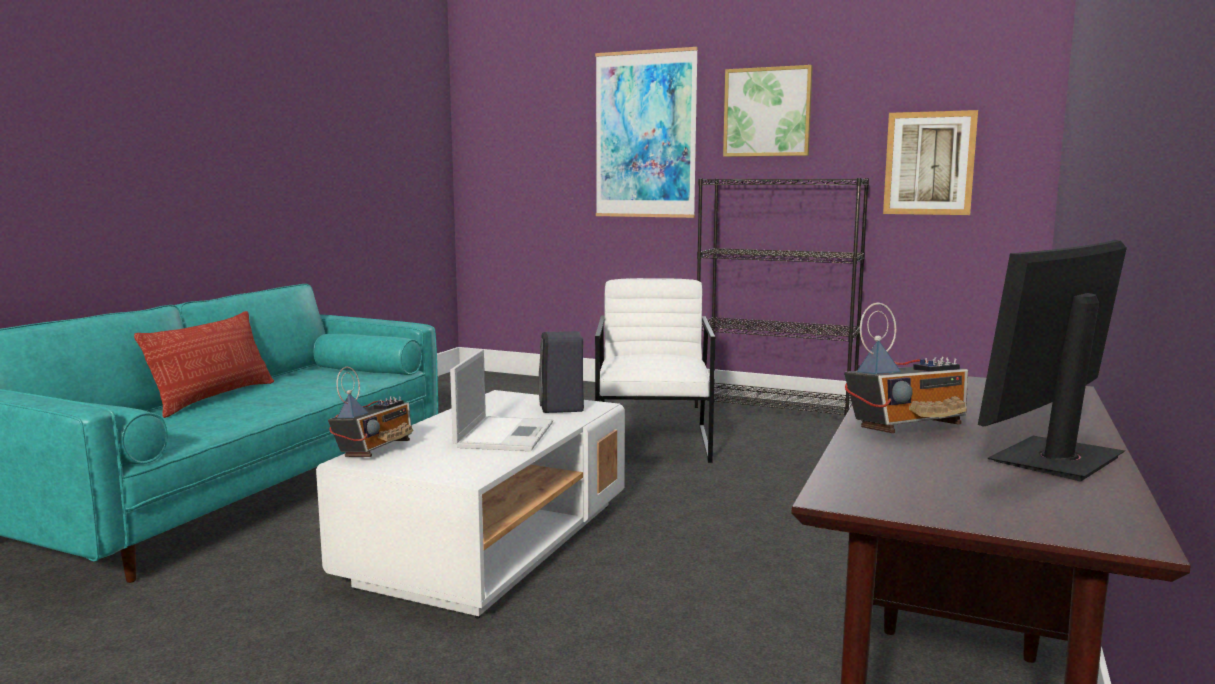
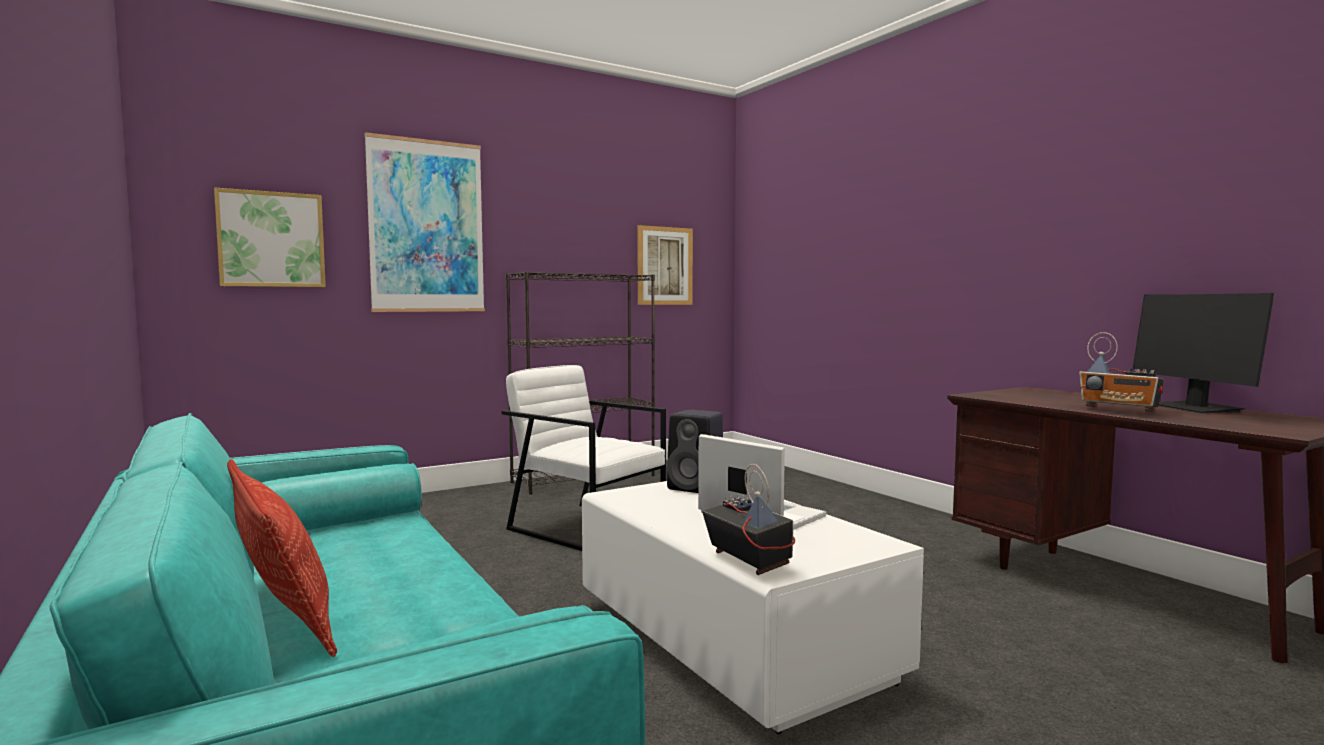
camera: 55 degrees left, 5 degrees down
picture [723,65,813,157] -> picture moved to [214,187,326,287]
radio [844,303,968,433] -> radio turned 120 degrees clockwise [1079,332,1164,412]

